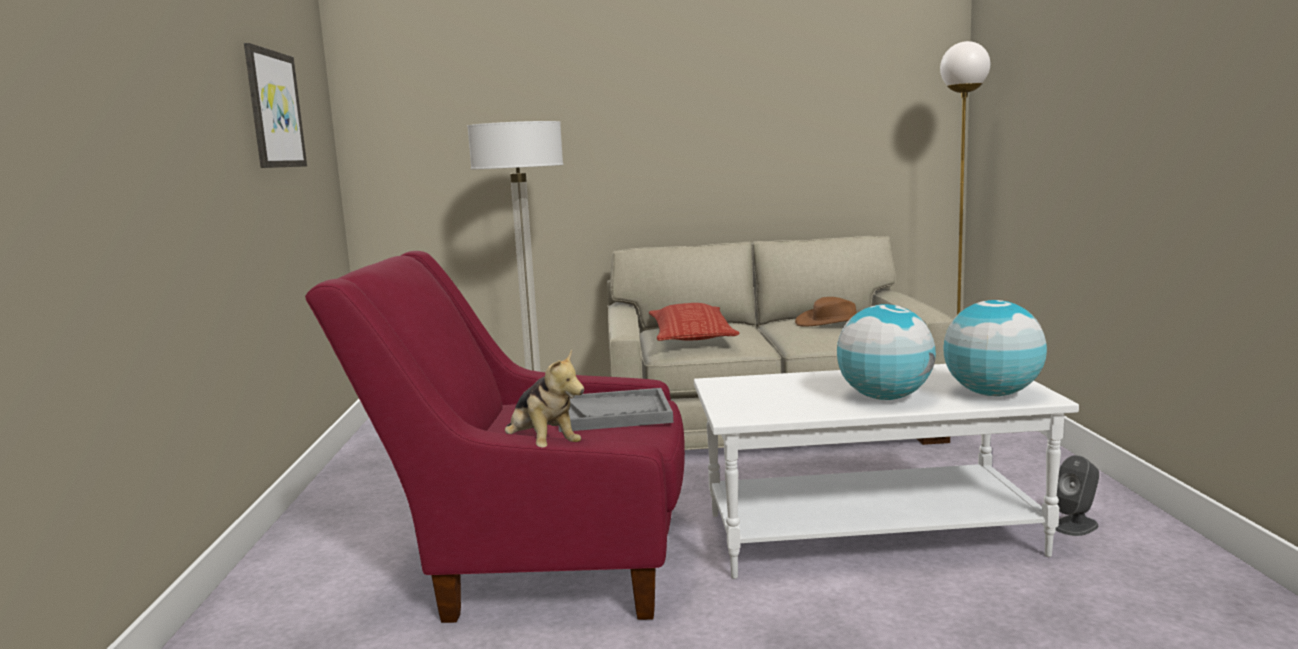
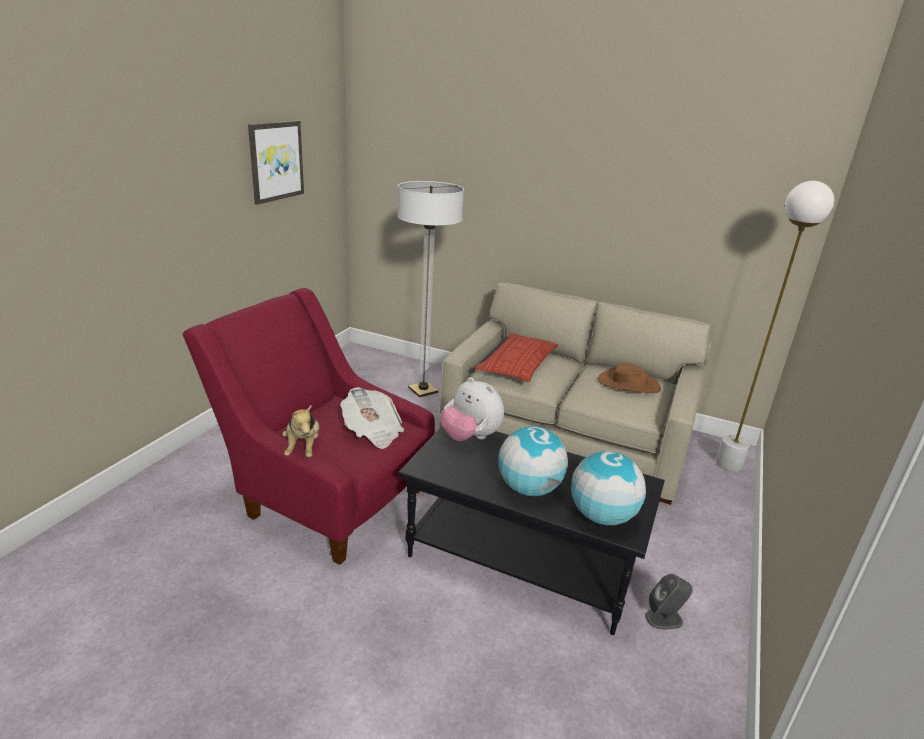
camera: 25 degrees right, 15 degrees up
grey tray [558,388,673,432] -> newspaper [340,387,404,449]
white coffee table [694,364,1079,579] -> black coffee table [398,426,665,635]
none -> plush toy [440,377,504,441]

